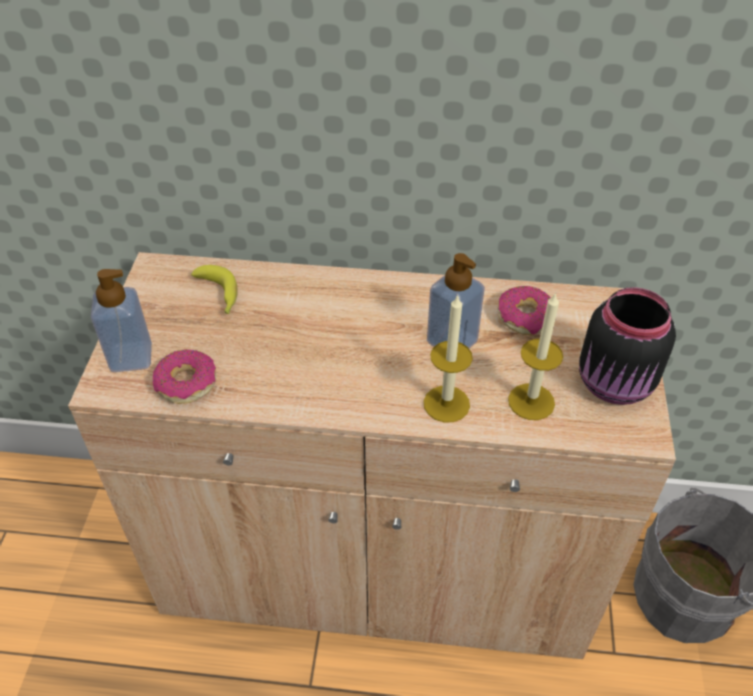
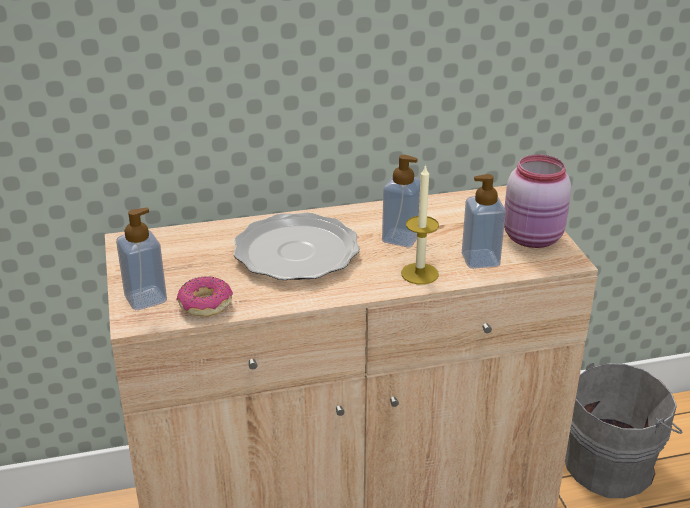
camera: 20 degrees left, 15 degrees down
banana [191,265,238,314] -> none
donut [497,286,551,335] -> none
candle [508,292,563,420] -> soap dispenser [462,174,506,269]
black jar [579,287,676,405] -> pink jar [504,154,571,248]
none -> plate [234,213,360,280]

